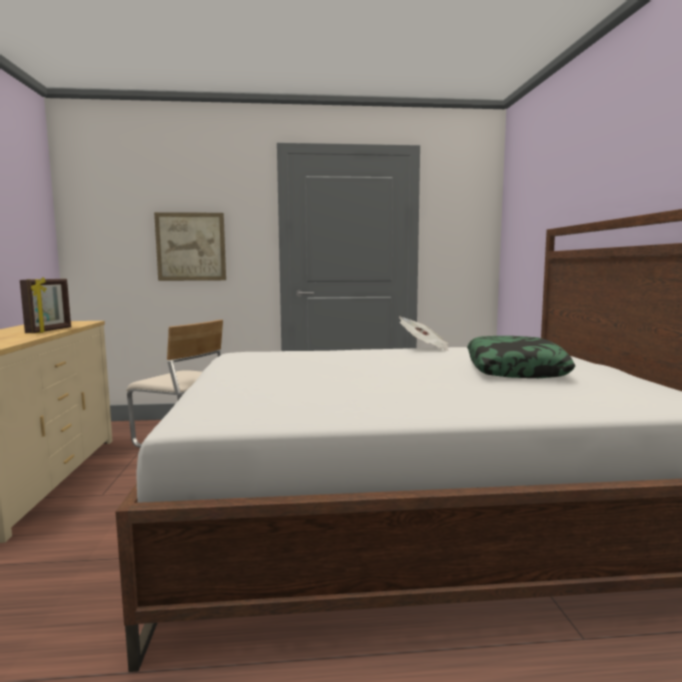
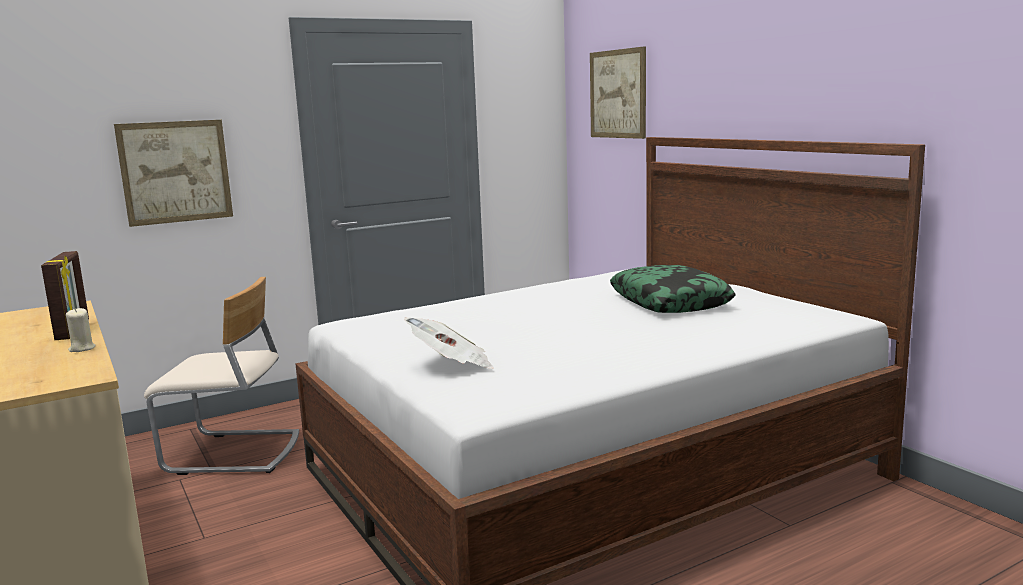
camera: 25 degrees left, 5 degrees up
newspaper [399,317,449,351] -> newspaper moved to [404,317,494,369]
none -> beige candle [66,308,95,352]
none -> picture [590,47,646,139]

